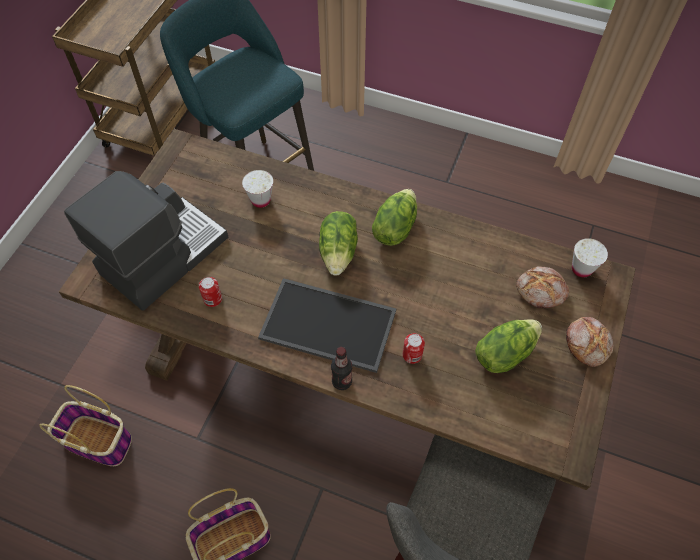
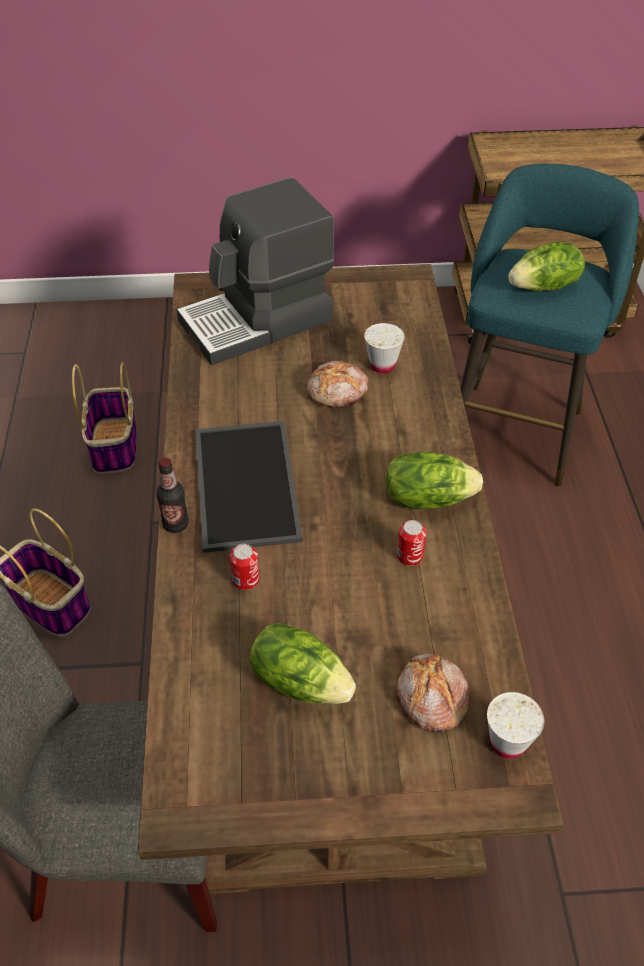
camera: 65 degrees right, 10 degrees down
coffee machine [64,171,228,310] -> coffee machine turned 135 degrees clockwise [177,177,334,365]
can [199,277,222,307] -> can moved to [397,520,427,566]
lettuce [319,211,358,276] -> lettuce moved to [509,242,585,291]
bread [566,317,614,367] -> bread moved to [307,361,369,408]

